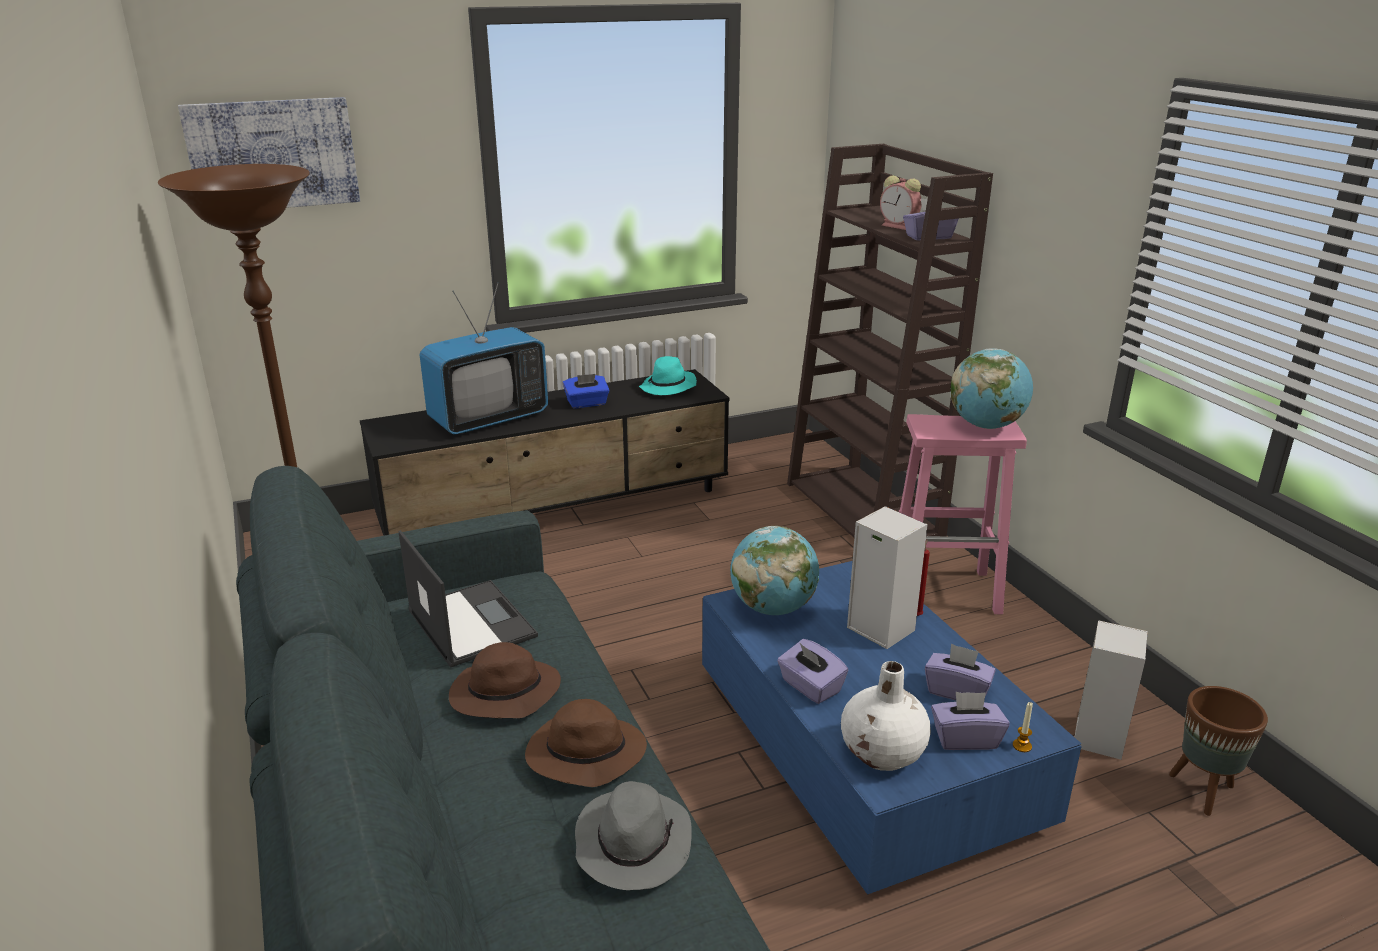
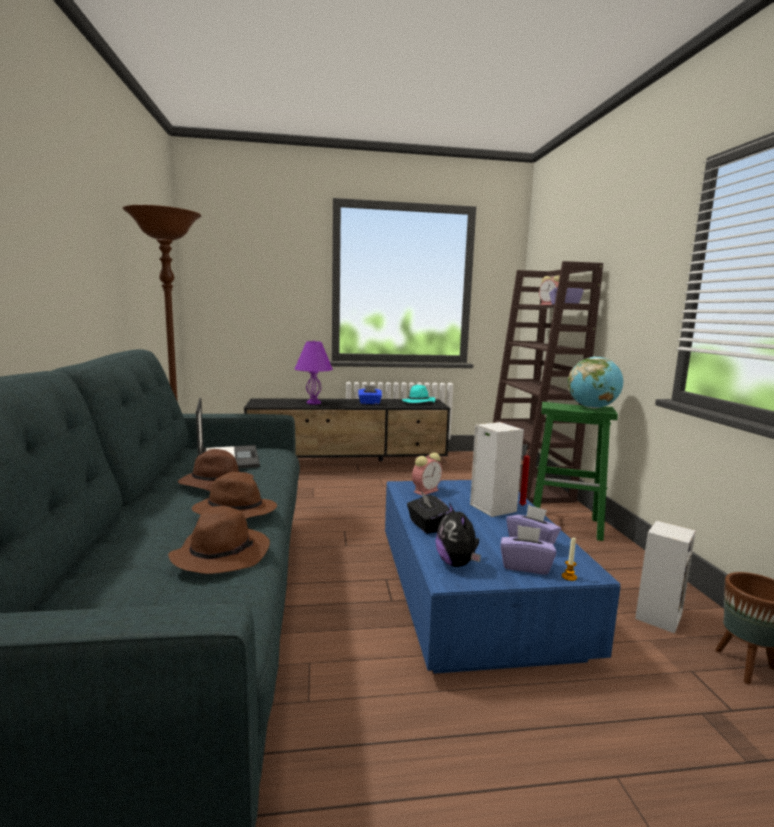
camera: 15 degrees right, 15 degrees down
picture [178,97,360,208] -> none
television [420,282,548,434] -> purple table lamp [294,340,333,405]
grey hat [575,781,692,890] -> brown hat [168,506,270,574]
globe [730,526,819,615] -> alarm clock [412,453,442,495]
purple tissue box [777,639,848,704] -> black tissue box [407,491,450,534]
white vase [841,661,931,771] -> plush toy [436,502,481,567]
pink stool [899,414,1027,614] -> green stool [533,402,618,541]

